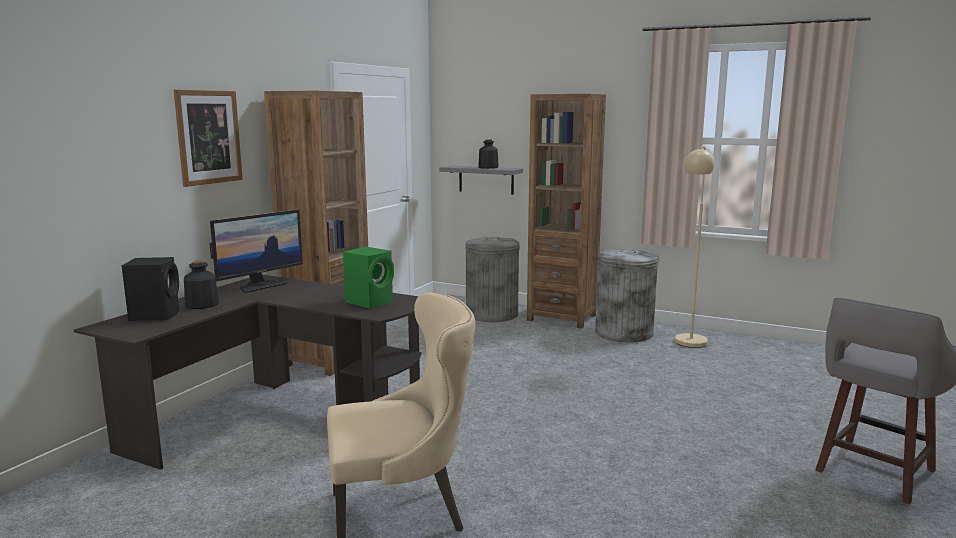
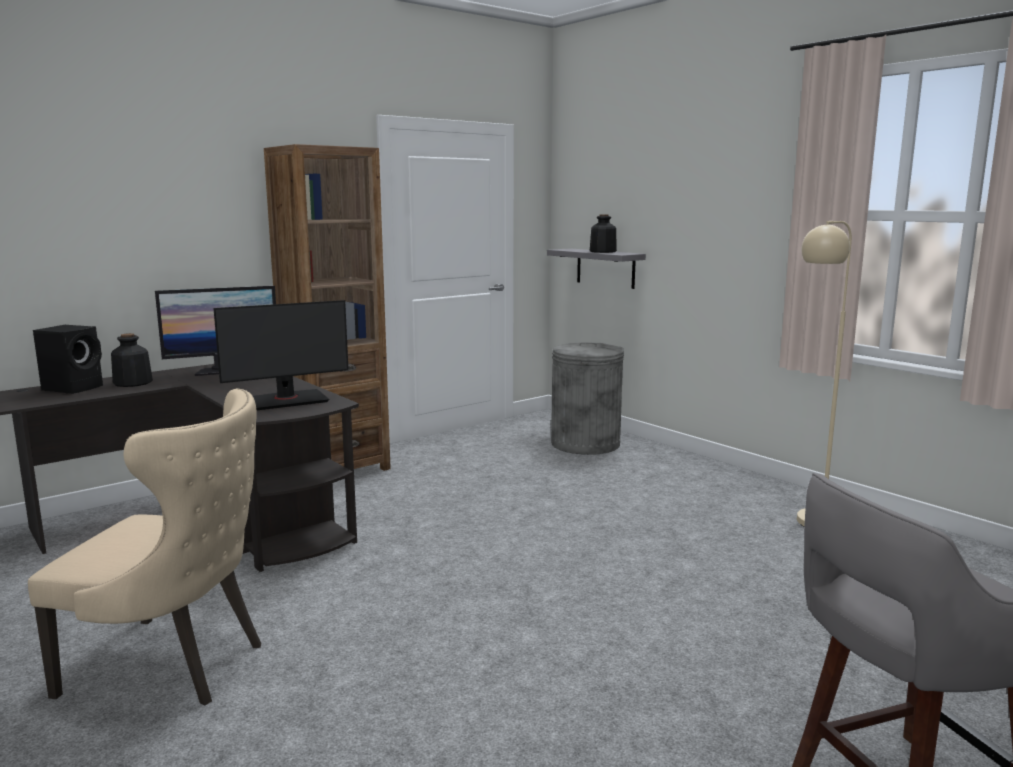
camera: 25 degrees right, 0 degrees up
picture [174,90,243,187] -> none
green speaker [343,247,394,309] -> monitor [213,300,349,410]
brown bookcase [527,94,606,329] -> none
grey trash can [595,249,659,342] -> none

